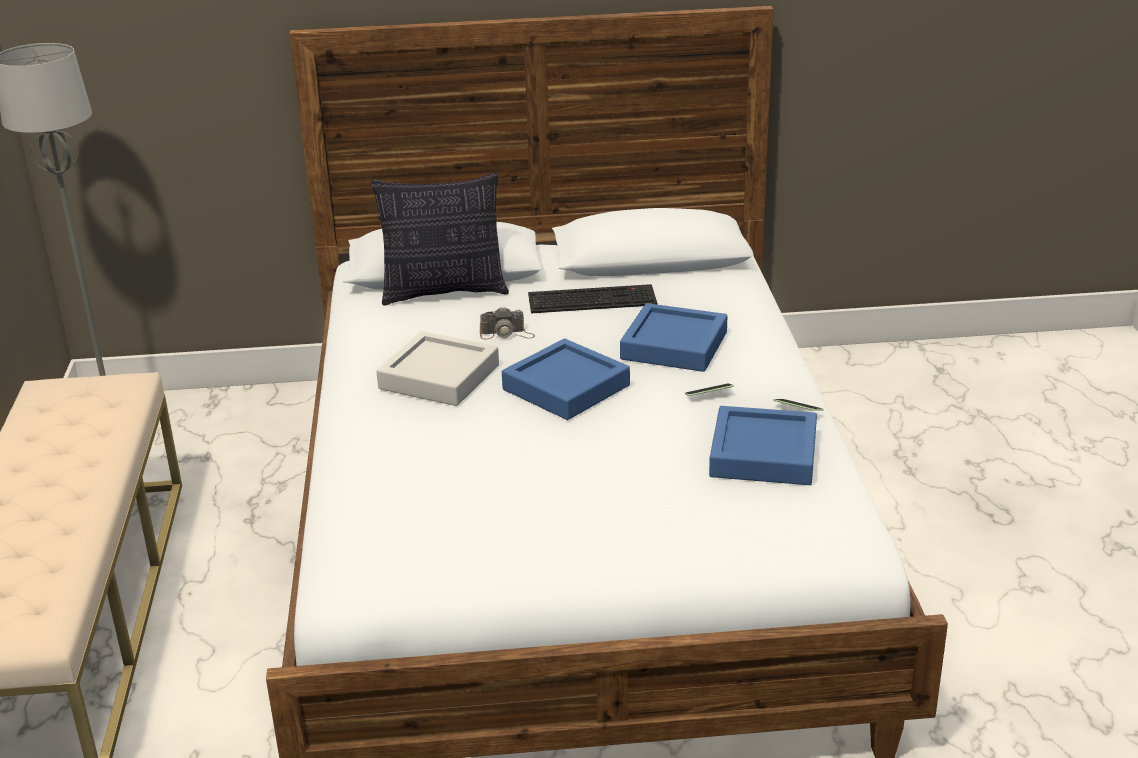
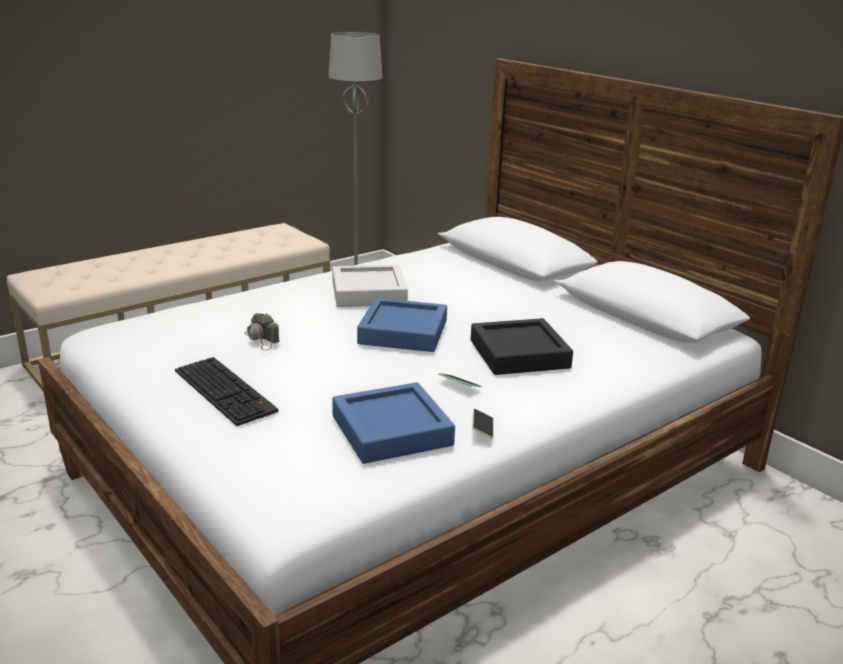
camera: 55 degrees right, 5 degrees down
pillow [371,172,509,306] -> none
camera [480,308,535,340] -> camera moved to [245,313,279,350]
keyboard [528,284,657,313] -> keyboard moved to [175,357,279,426]
blue tray [620,303,727,372] -> black tray [471,318,573,375]

